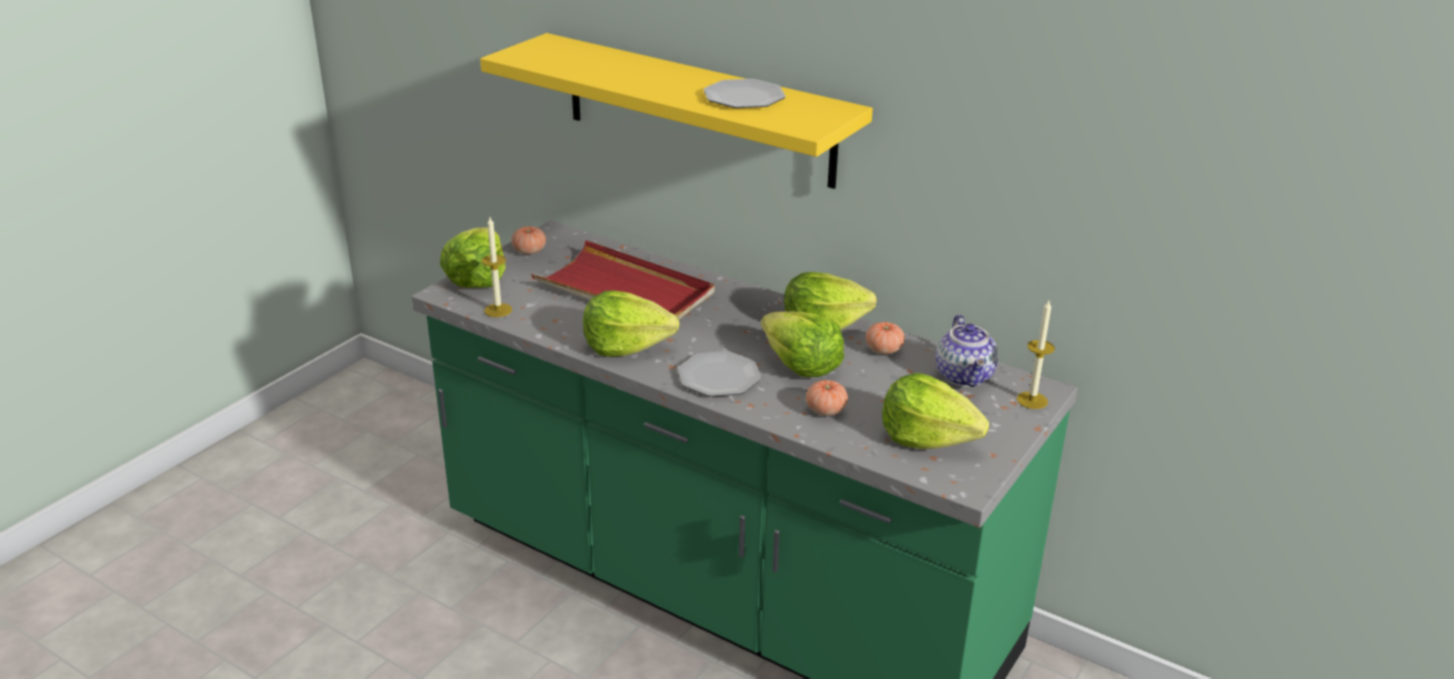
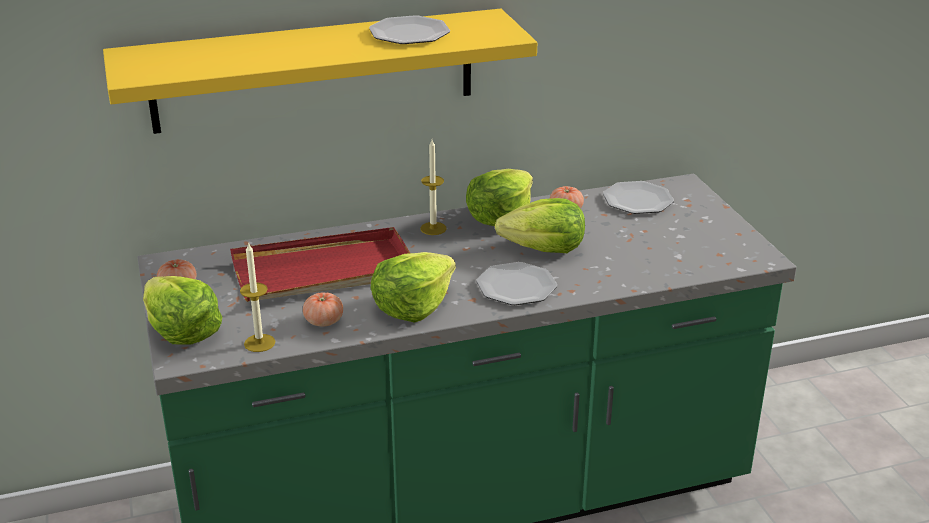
camera: 50 degrees left, 0 degrees up
tomato [806,380,848,416] -> tomato moved to [303,292,343,327]
lettuce [882,373,989,449] -> none
teapot [936,315,998,387] -> plate [603,181,674,214]
candle [1017,301,1055,409] -> candle moved to [420,140,447,235]

